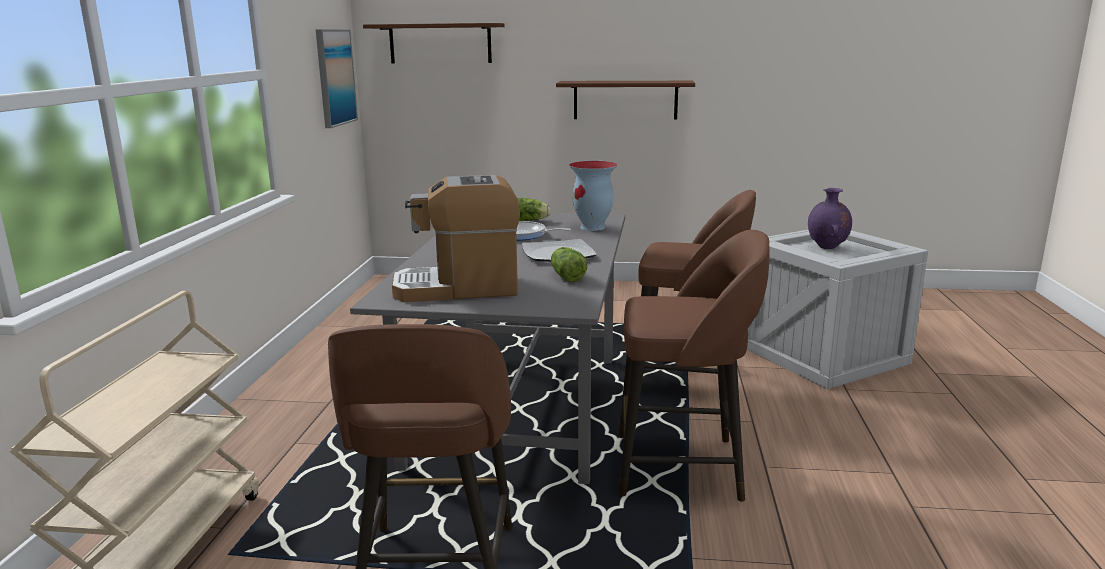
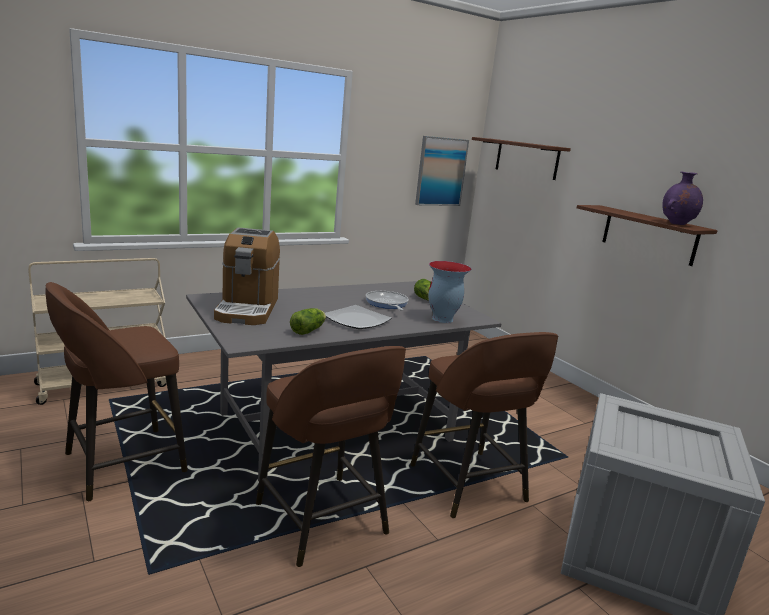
camera: 50 degrees right, 0 degrees up
coffee machine [392,175,520,302] -> coffee machine turned 135 degrees counterclockwise [214,227,280,325]
purple vase [808,188,852,249] -> purple vase moved to [662,172,703,225]

